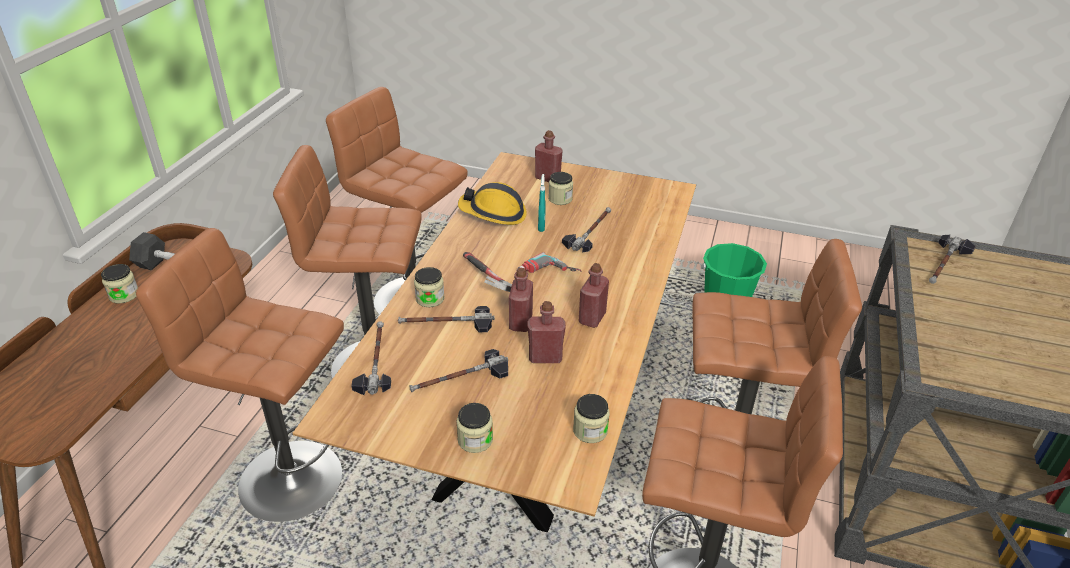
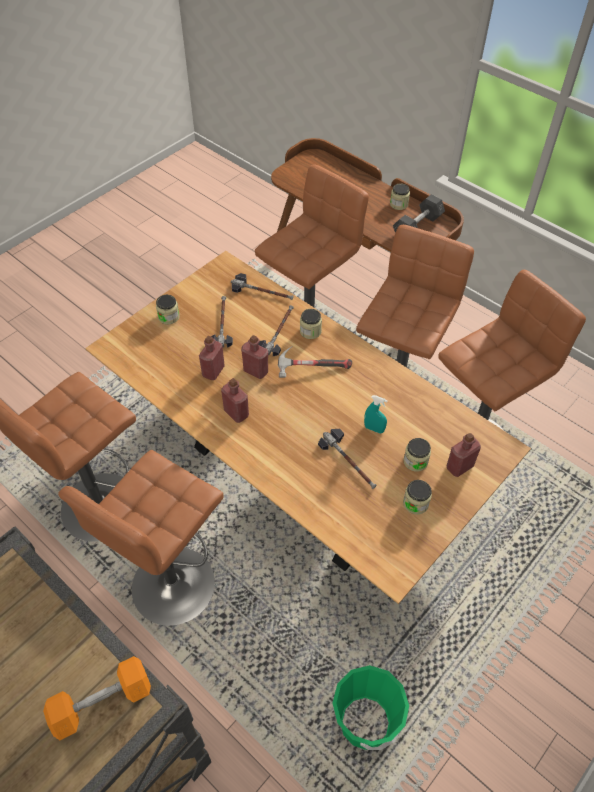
camera: 115 degrees right, 15 degrees up
hard hat [458,182,527,225] -> none
power drill [517,252,582,273] -> none
jar [573,394,610,443] -> jar moved to [403,480,432,514]
hammer [929,235,976,284] -> orange dumbbell [43,656,151,740]

